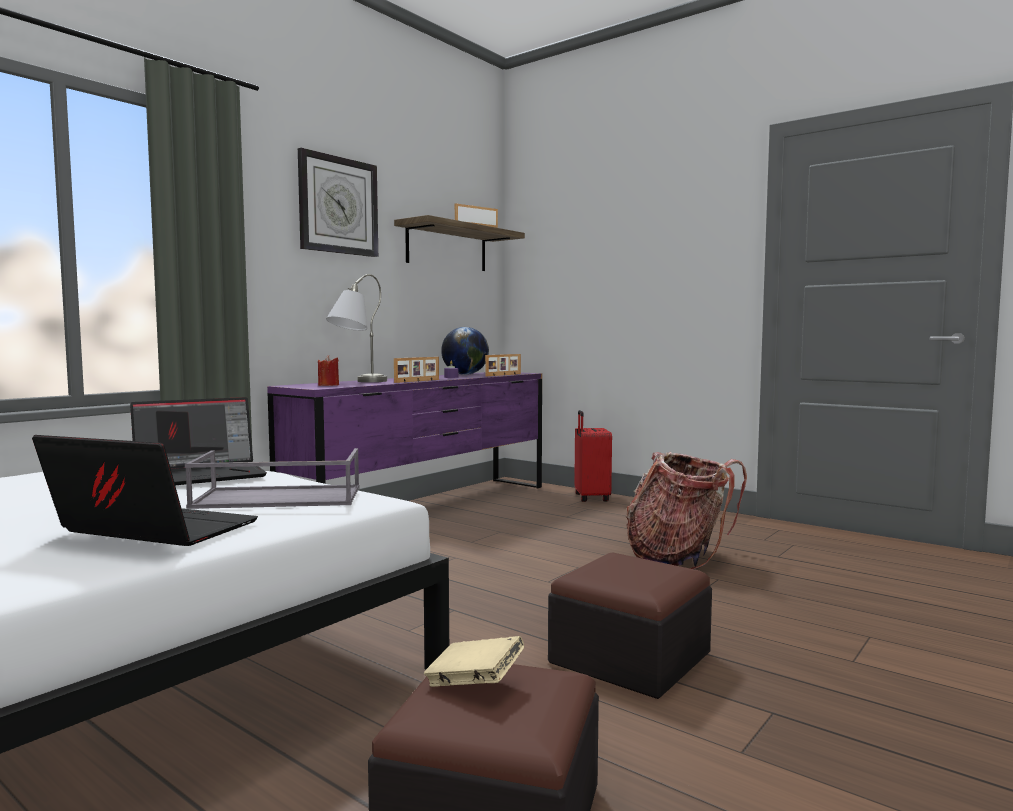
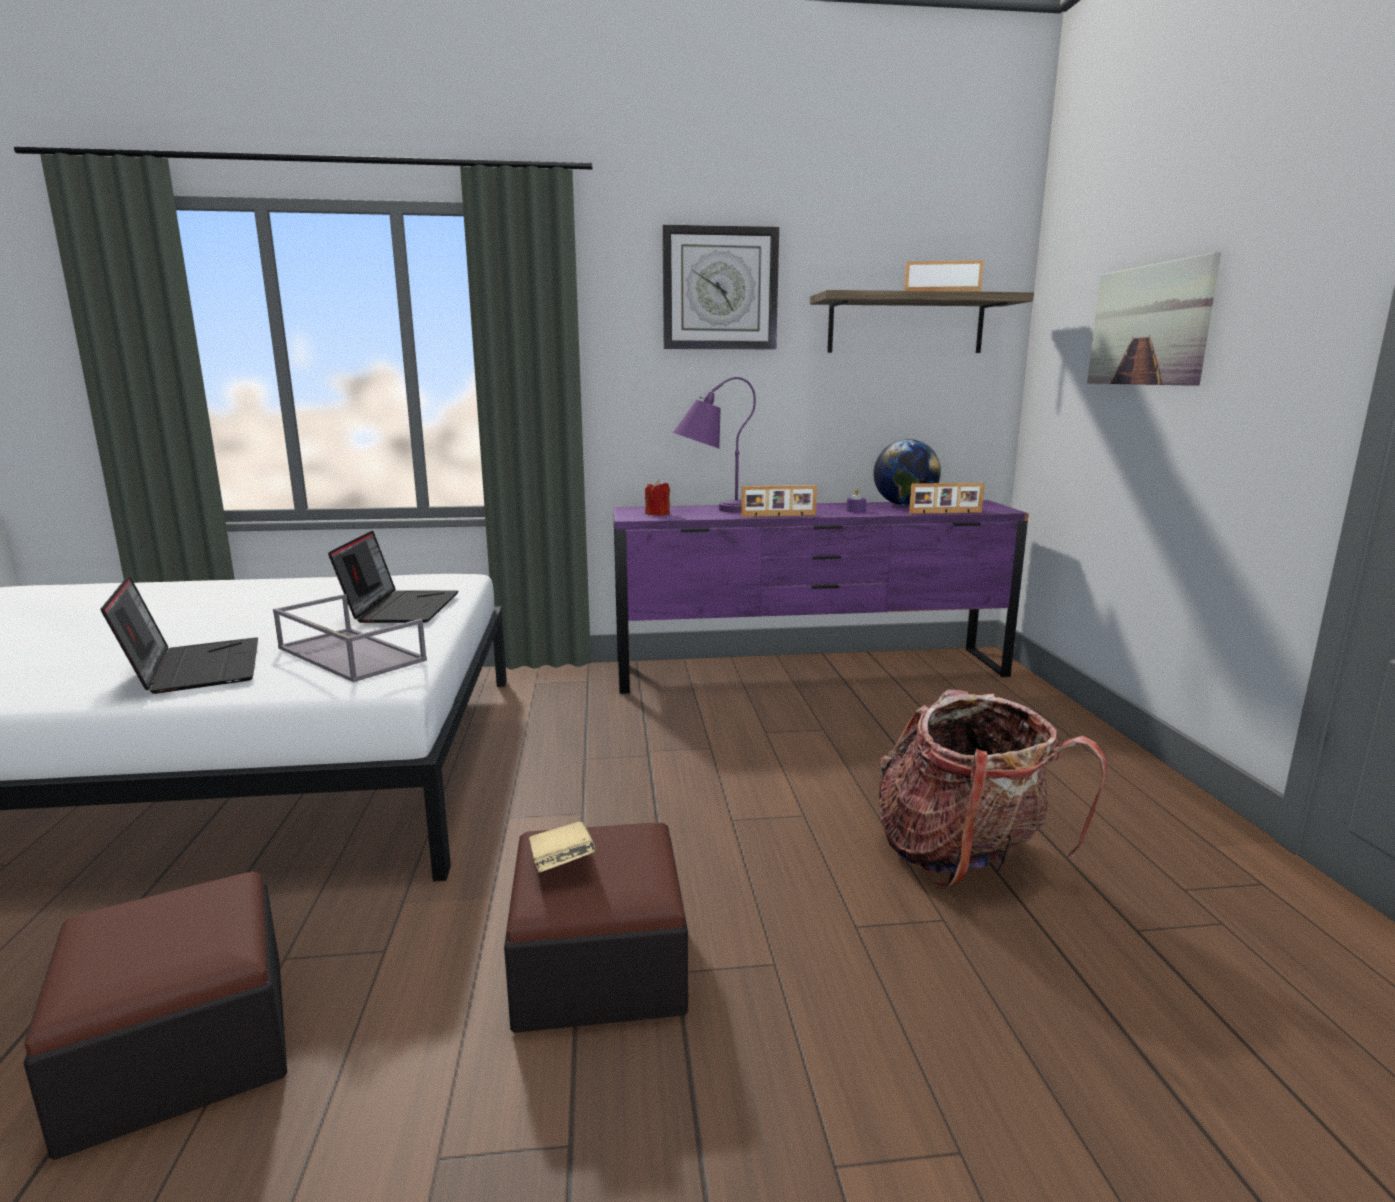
camera: 45 degrees right, 10 degrees up
laptop [130,397,267,485] -> laptop turned 105 degrees counterclockwise [328,531,458,623]
grey table lamp [326,274,387,382] -> purple table lamp [673,377,756,513]
beige book [424,636,524,687] -> beige book moved to [529,822,595,872]
red suitcase [574,410,612,502] -> none
none -> picture [1087,252,1221,386]

